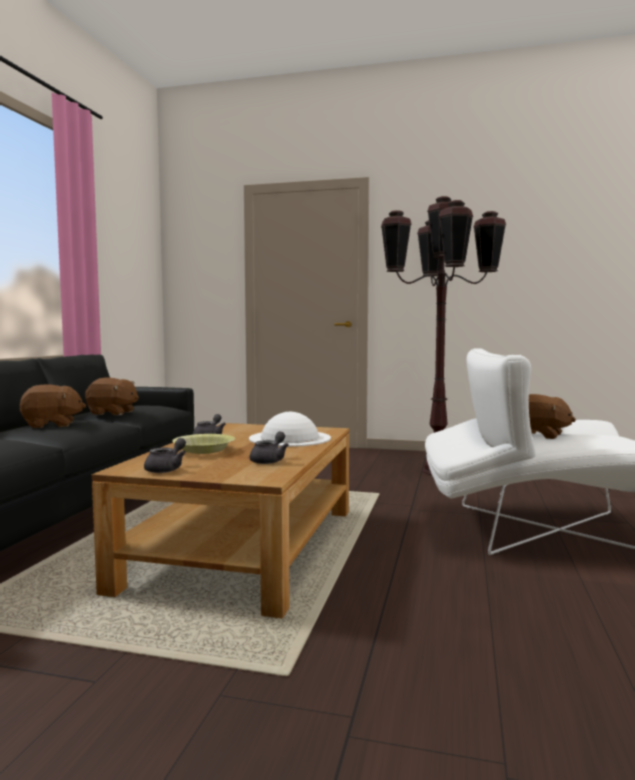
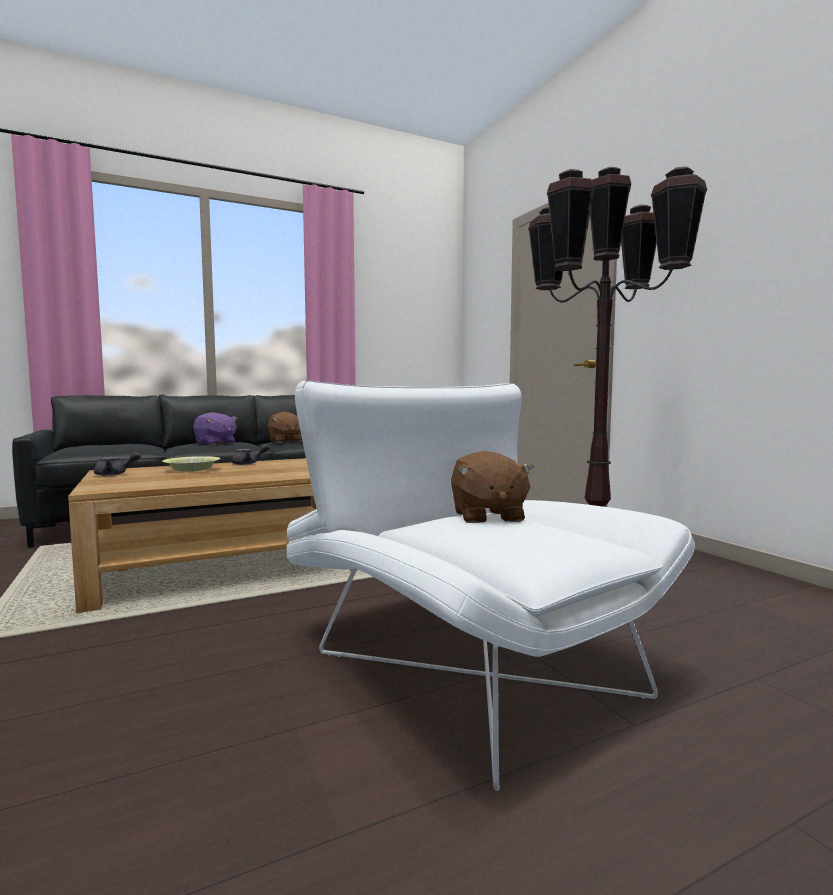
camera: 50 degrees right, 0 degrees up
brown plush toy [19,384,86,428] -> purple plush toy [193,412,237,445]
white hat [249,412,331,447] -> none
grey teapot [249,432,289,464] -> none

